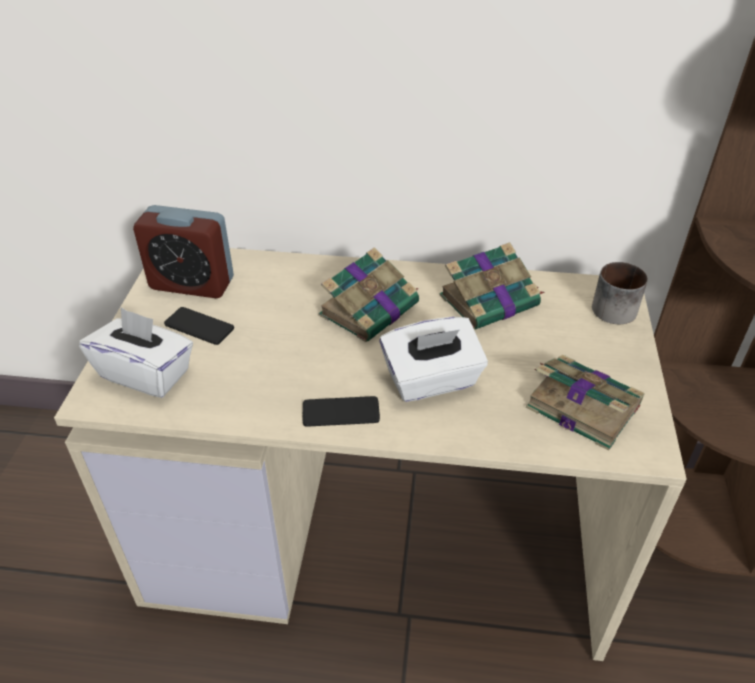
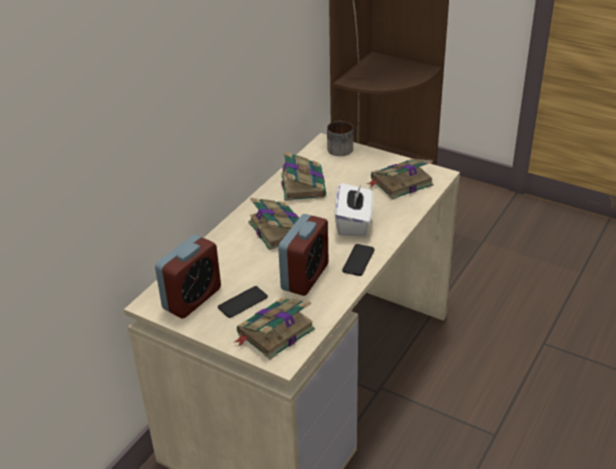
camera: 65 degrees left, 5 degrees down
white tissue box [79,307,193,398] -> book [234,297,315,360]
none -> alarm clock [278,214,329,296]

